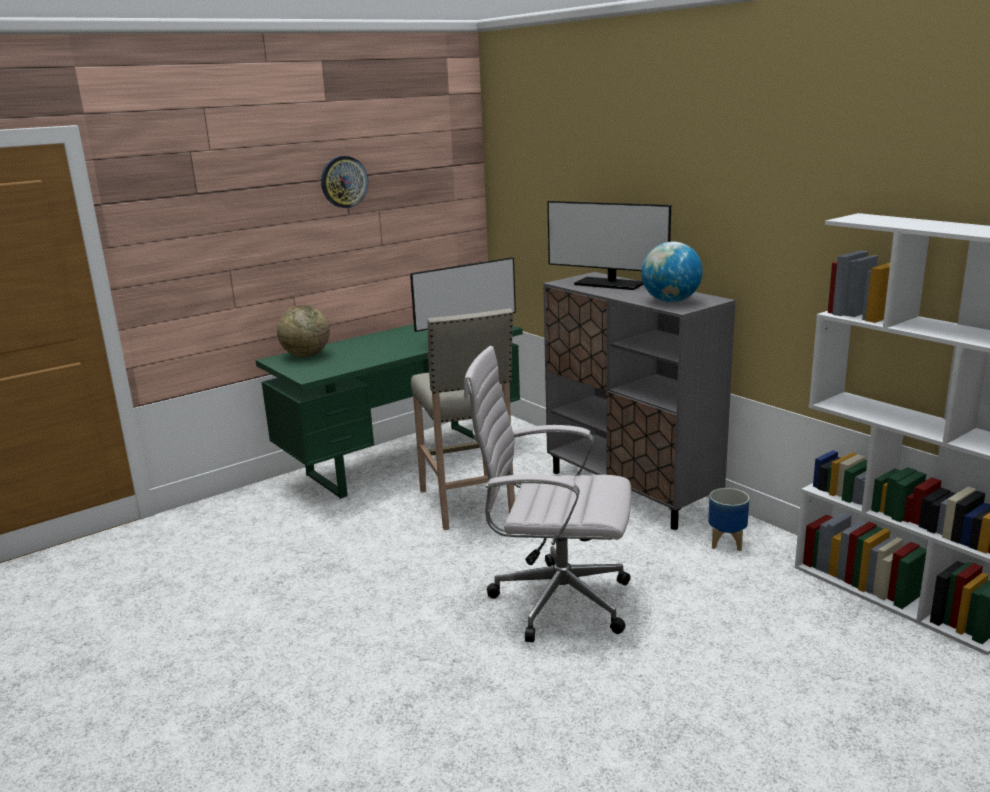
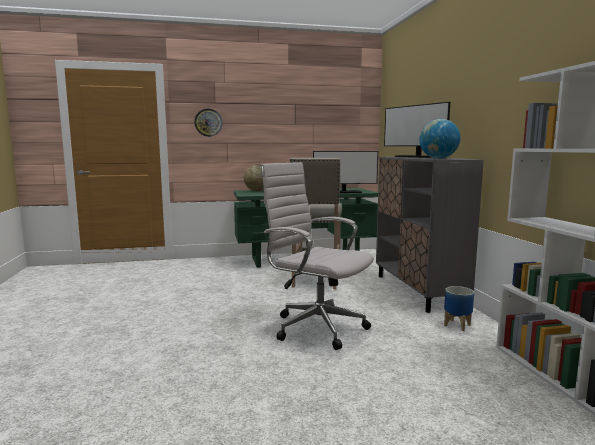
camera: 25 degrees right, 10 degrees down
wall clock [321,156,368,208] -> wall clock moved to [194,109,222,137]

